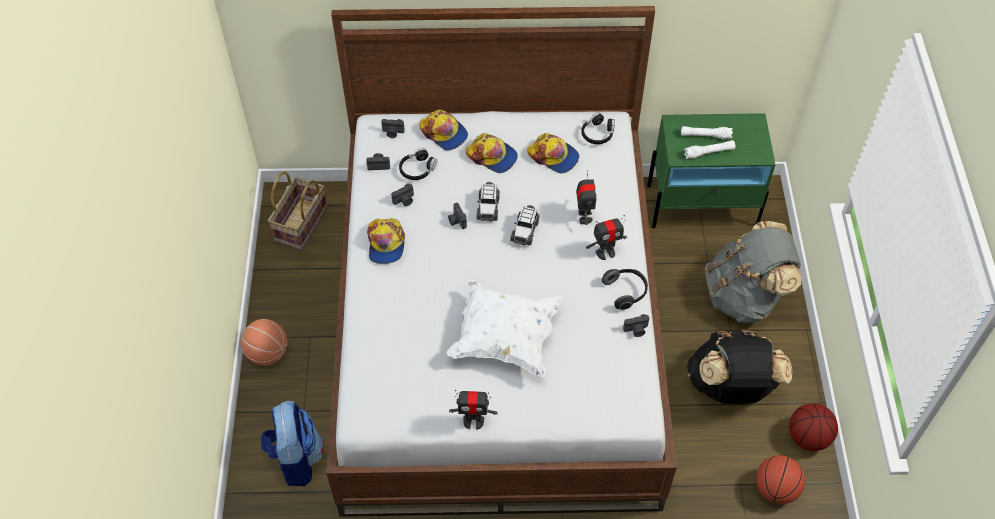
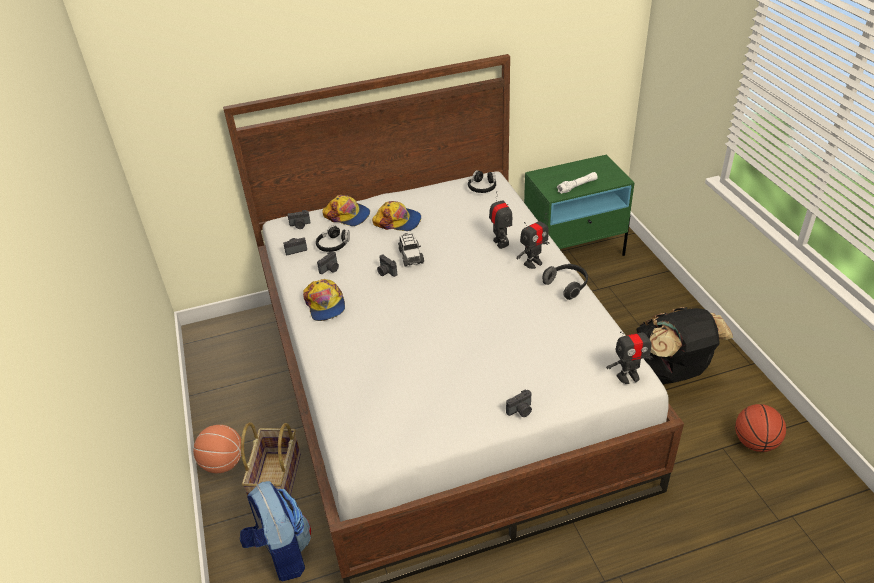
camera: 15 degrees left, 15 degrees down
basket [268,171,327,250] -> basket moved to [241,422,301,496]
white pillow [447,280,563,377] -> none
toy robot [449,390,498,430] -> toy robot moved to [606,326,654,384]
toy car [510,205,540,246] -> none
cap [527,133,579,173] -> none
camera [623,314,649,337] -> camera moved to [506,389,532,417]
white flashlight [681,126,733,139] -> none
grey backpack [705,221,801,323] -> none
basketball [789,403,838,451] -> none

